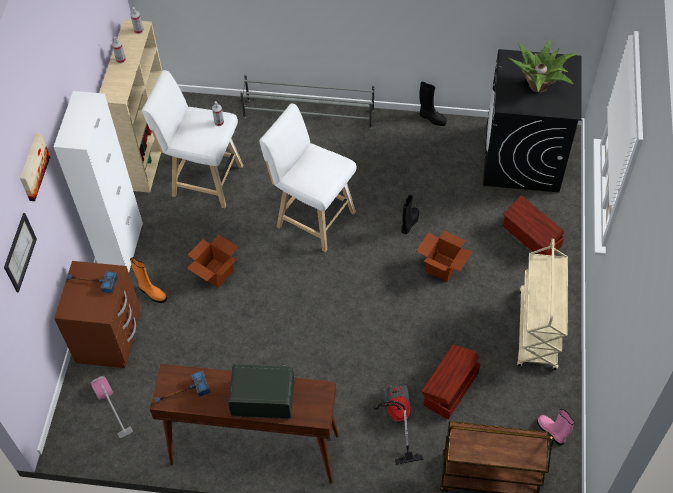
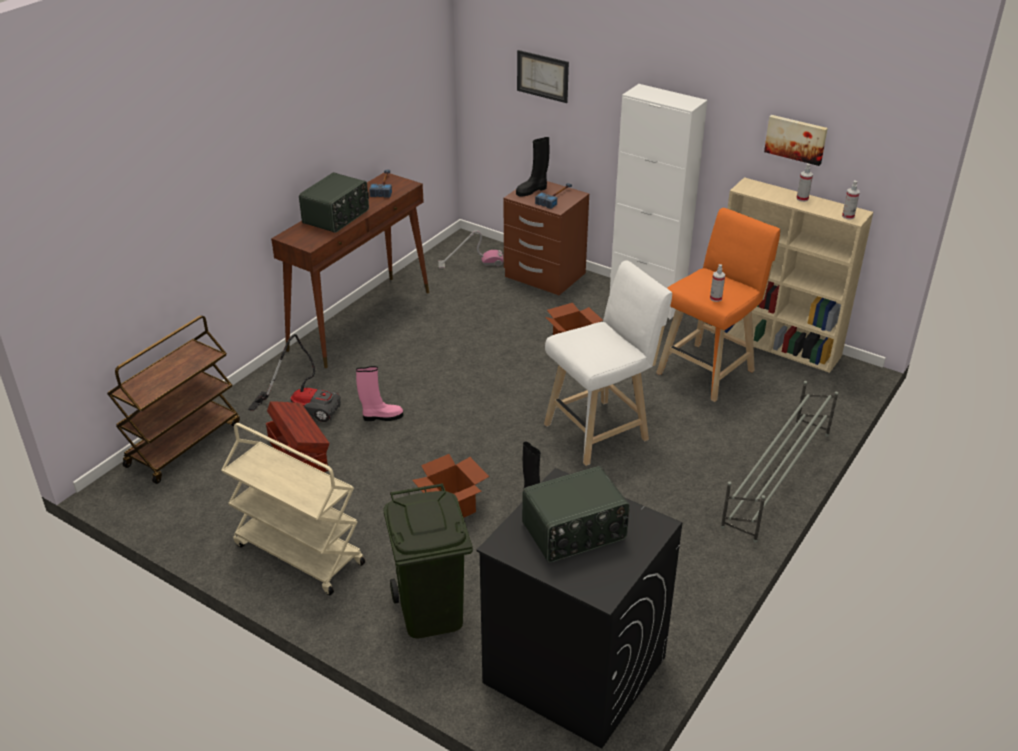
camera: 115 degrees right, 20 degrees down
picture [20,133,50,201] -> picture moved to [764,115,828,166]
orange boot [130,257,167,303] -> none
white stool [142,70,243,208] -> orange stool [656,208,780,402]
black boot [419,82,447,126] -> black boot moved to [516,137,549,196]
brown storage box [503,195,564,255] -> green trash can [383,484,473,638]
potted plant [509,39,578,93] -> radio [522,466,630,563]
pink boot [537,409,574,445] -> pink boot moved to [356,366,403,421]

